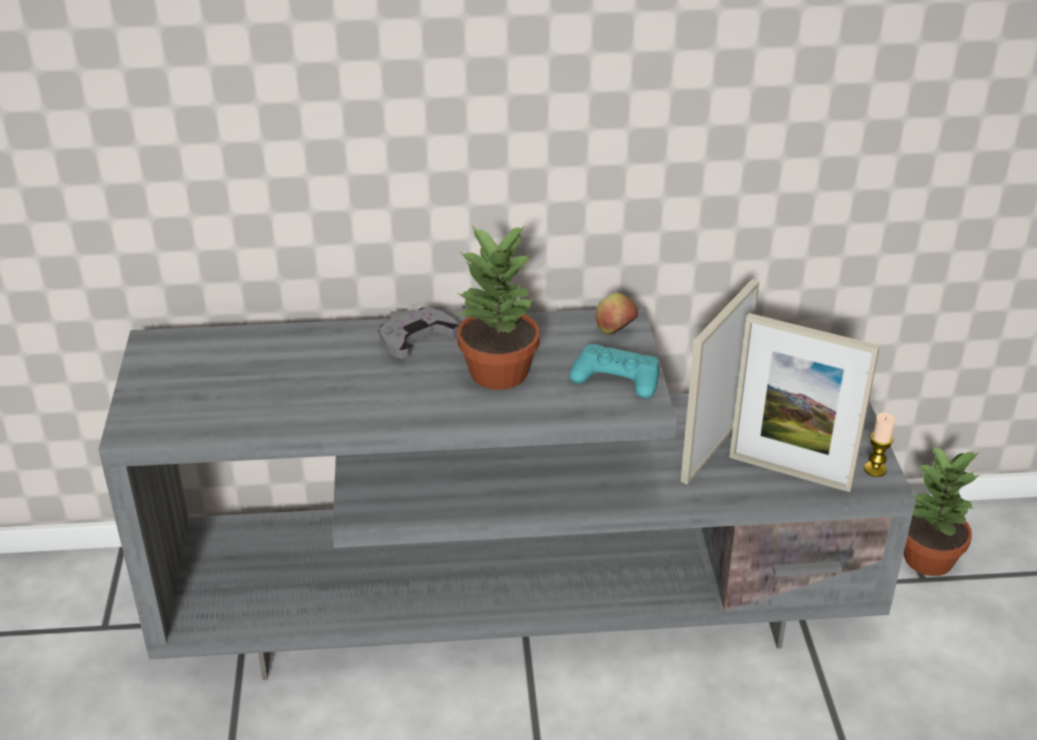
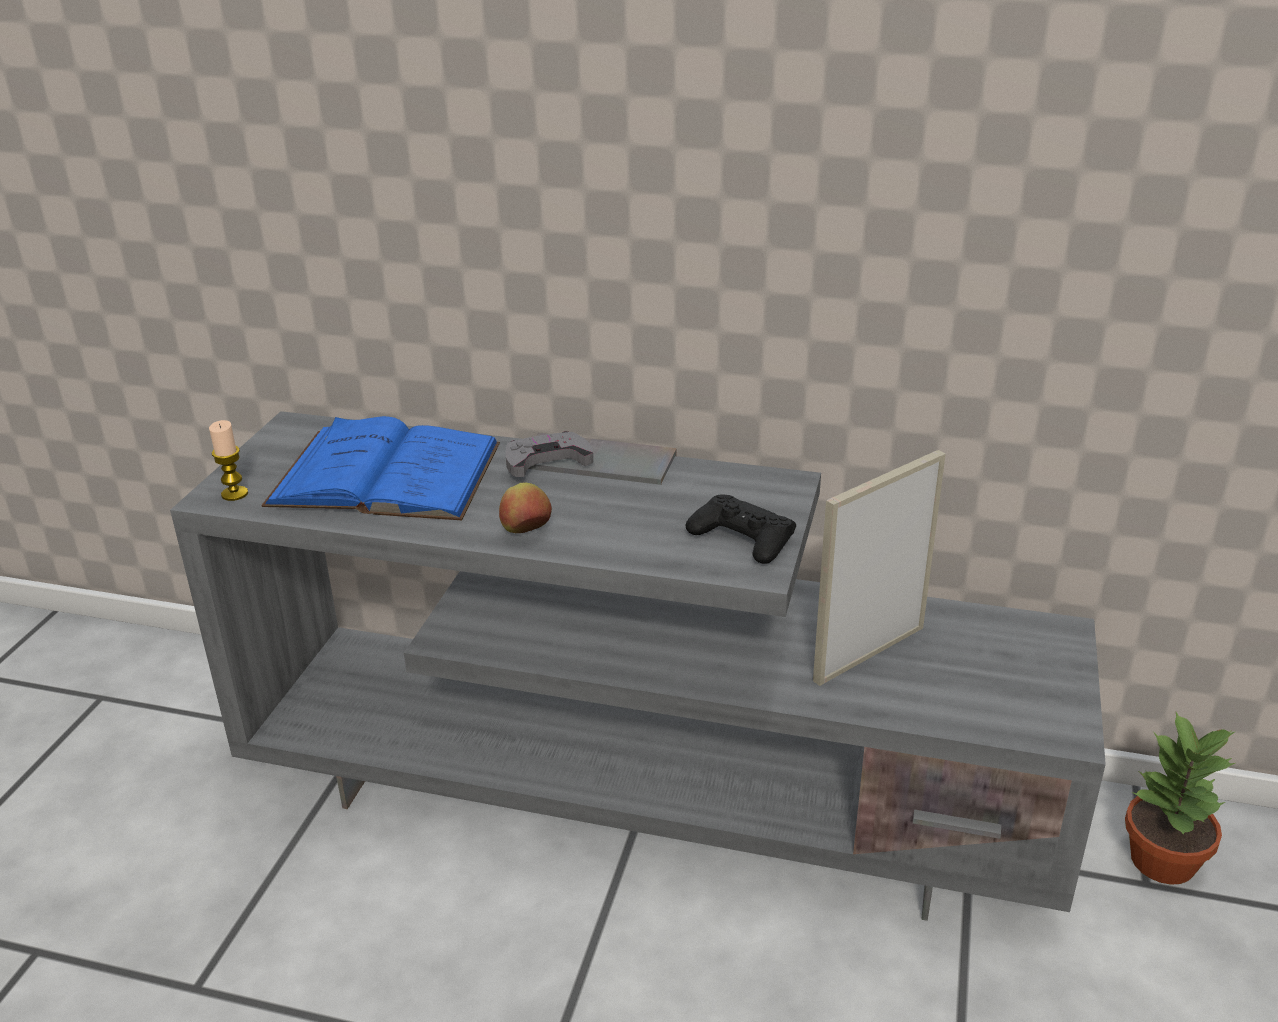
camera: 20 degrees right, 5 degrees down
potted plant [457,225,540,390] -> none
turquoise game controller [569,344,659,398] -> black game controller [685,495,796,564]
apple [596,293,638,335] -> apple moved to [499,482,552,533]
picture frame [729,313,880,492] -> none
candle [864,412,895,477] -> candle moved to [209,420,248,501]
none -> blue book [261,416,500,520]

